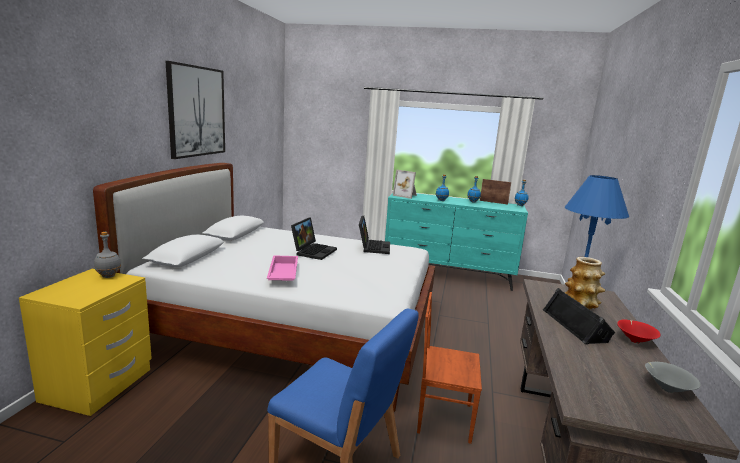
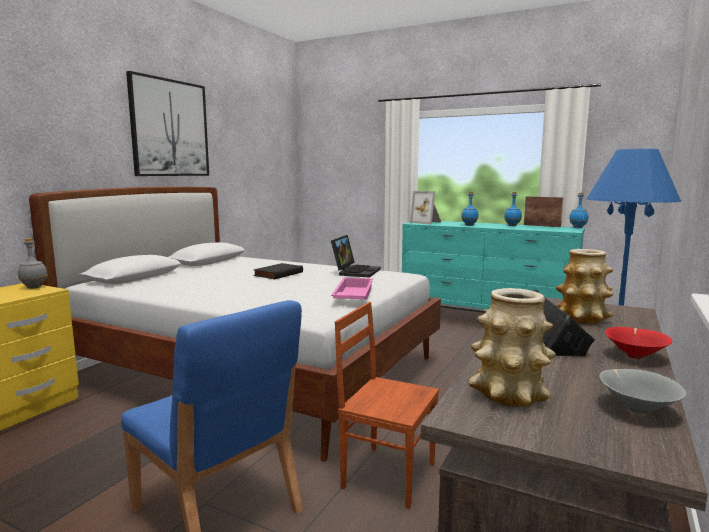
camera: 15 degrees right, 5 degrees down
pink tray [267,255,298,281] -> pink tray moved to [331,278,373,299]
laptop [291,217,337,260] -> black book [253,263,303,280]
none -> vase [469,288,556,407]

